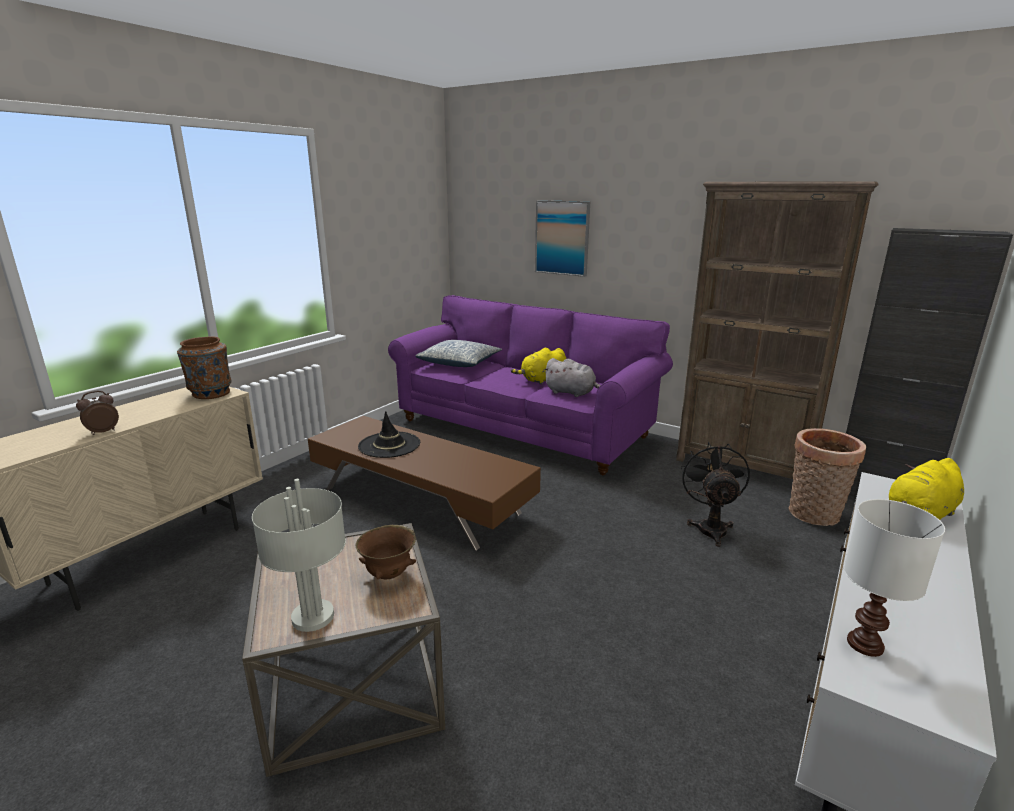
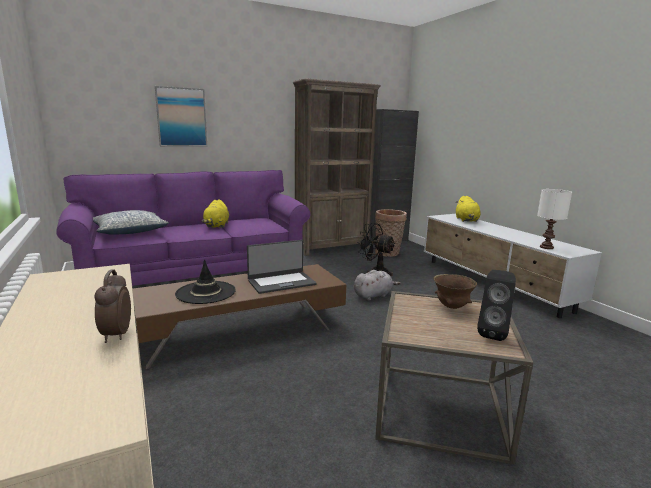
camera: 60 degrees left, 5 degrees down
brown vase [177,336,231,399] -> none
grey table lamp [252,479,346,632] -> black speaker [477,270,516,341]
grey plush toy [543,358,601,397] -> grey plush toy moved to [354,270,401,301]
none -> laptop [247,240,317,294]

